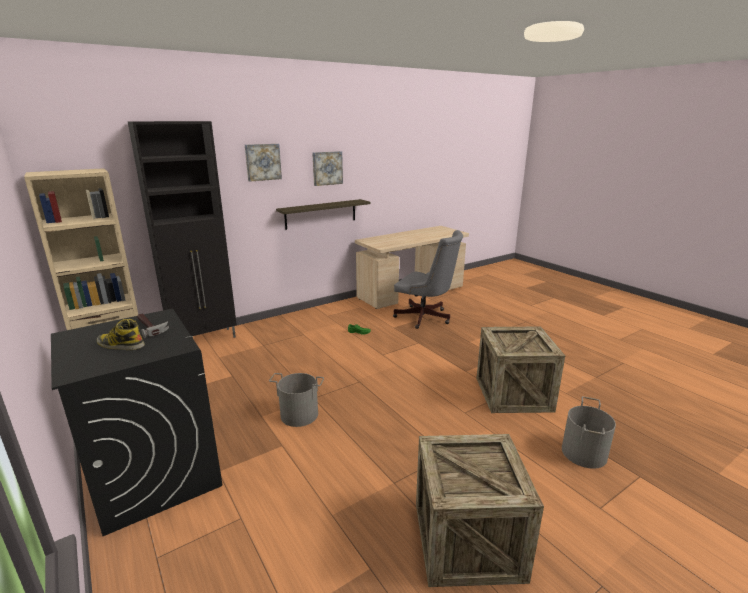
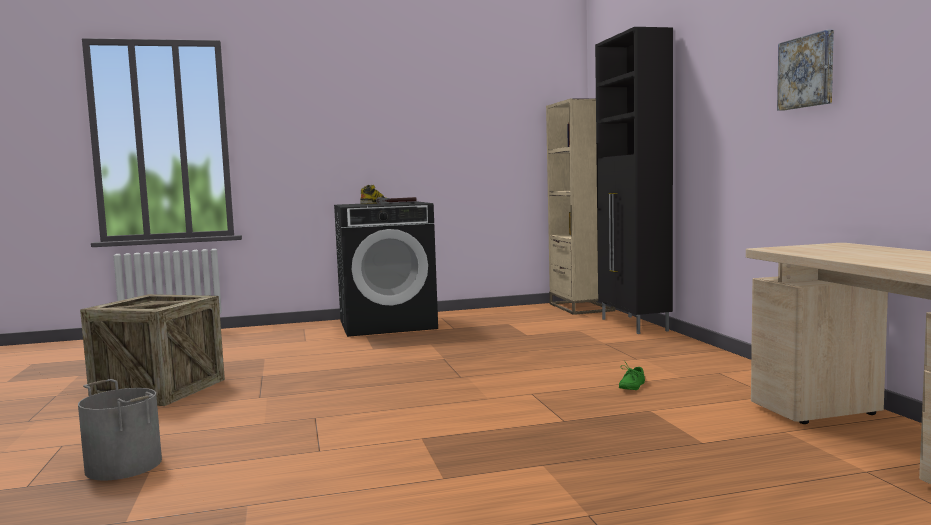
camera: 110 degrees right, 15 degrees down
picture [245,144,282,182] -> none
grey bucket [269,373,324,427] -> none
shelf [276,199,370,230] -> none
grey office chair [393,230,463,329] -> none
crate [476,327,565,413] -> none

